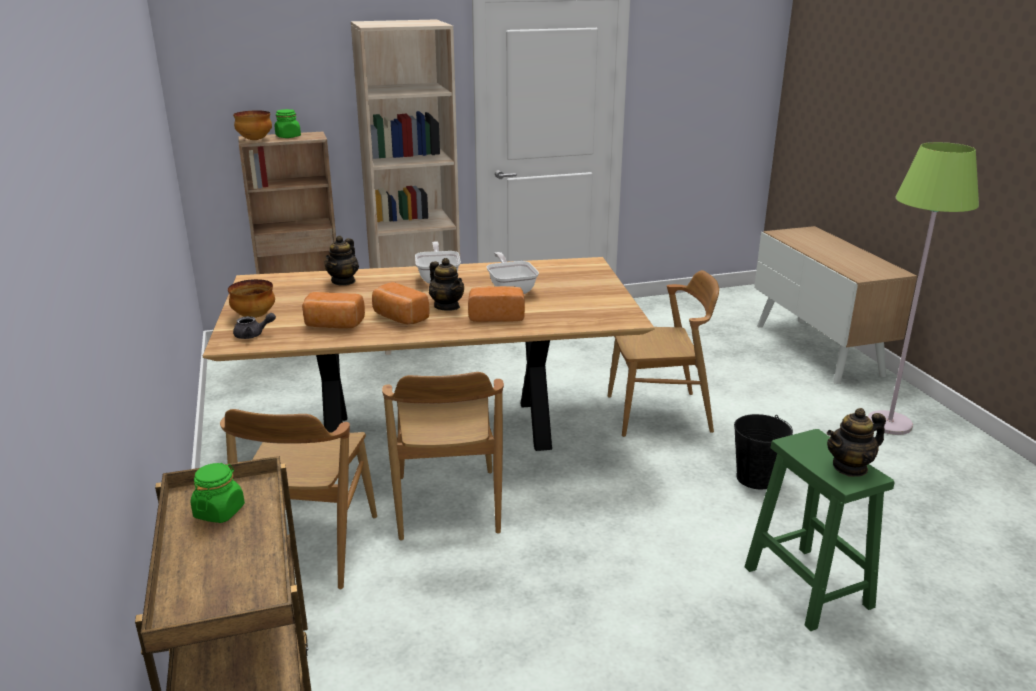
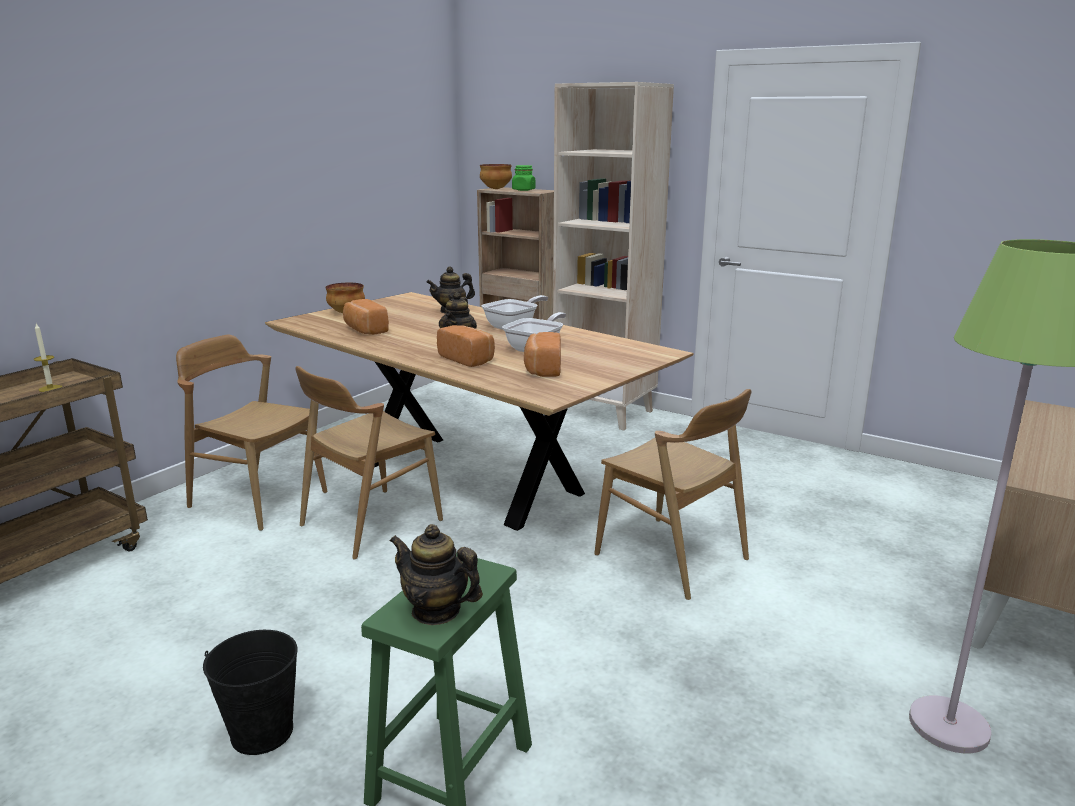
camera: 50 degrees right, 5 degrees down
green jar [191,463,245,523] -> candle [34,324,62,392]
brown chair [220,409,377,589] -> brown chair turned 60 degrees clockwise [176,334,327,531]
grey teapot [233,313,276,339] -> none
bread [372,282,430,325] -> bread moved to [524,332,561,377]
black bucket [734,414,793,489] -> black bucket moved to [203,630,298,755]

